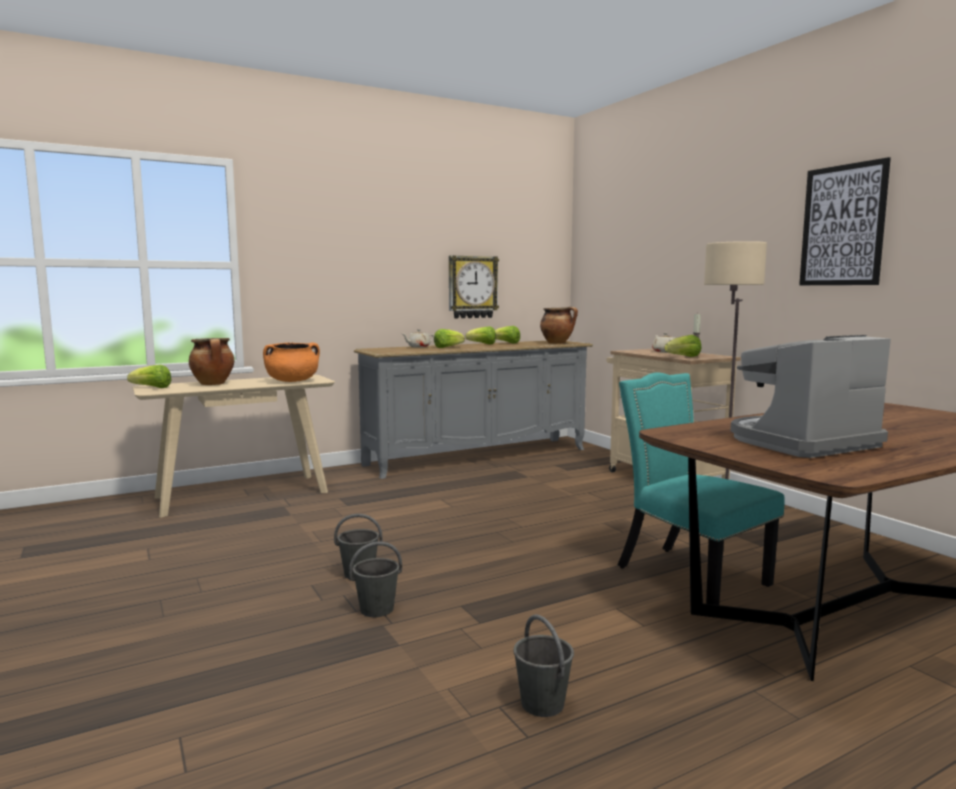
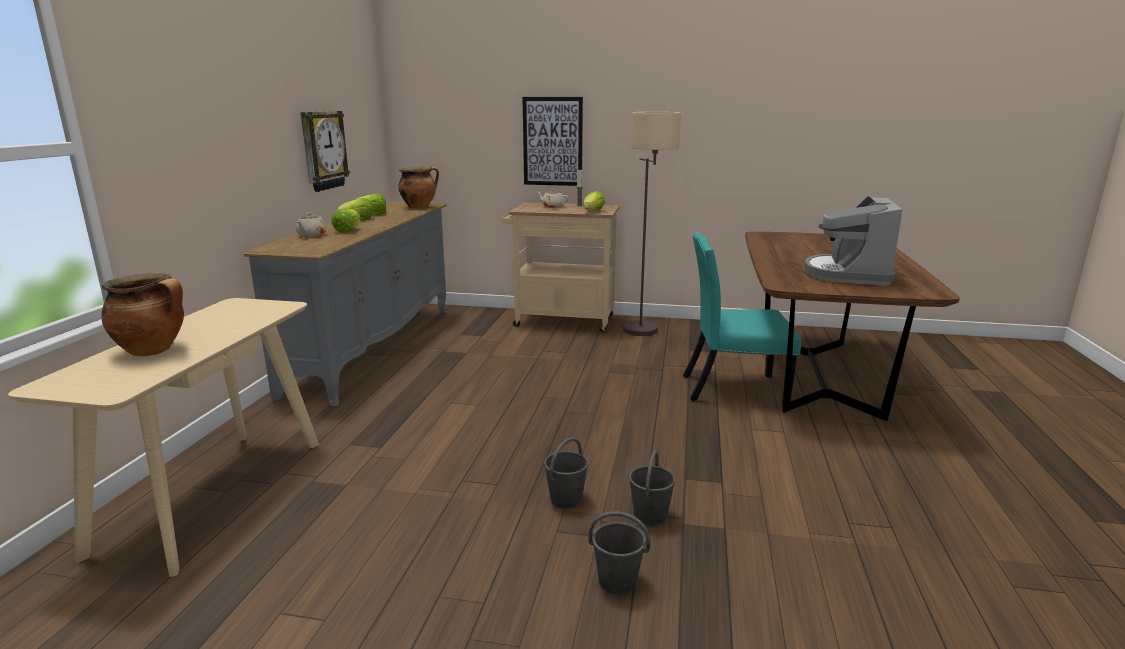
camera: 50 degrees left, 10 degrees up
lettuce [127,365,171,388] -> none
orange cooking pot [263,342,320,382] -> none
grey bucket [513,614,574,717] -> grey bucket moved to [588,511,650,594]
picture [799,157,891,285] -> picture moved to [522,97,583,186]

